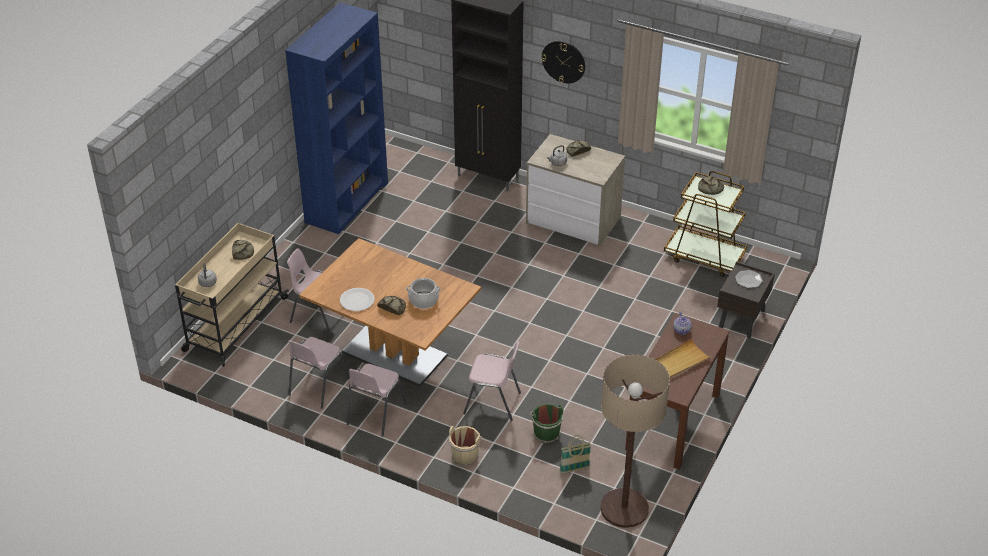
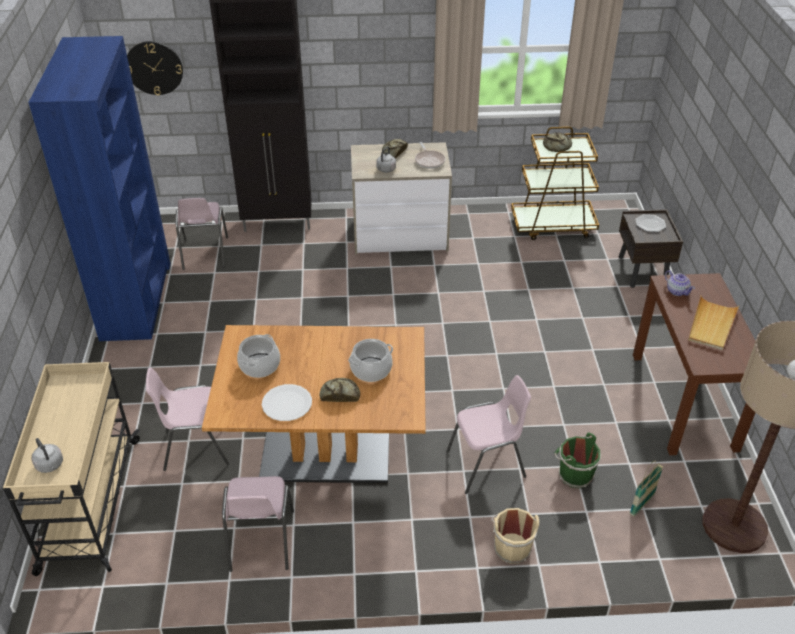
camera: 30 degrees left, 0 degrees up
bread [232,240,254,260] -> none
pink chair [347,364,407,437] -> pink chair moved to [175,198,228,270]
wall clock [541,41,585,83] -> wall clock moved to [127,41,183,95]
none -> cooking pot [237,334,280,378]
none -> frying pan [415,142,445,169]

